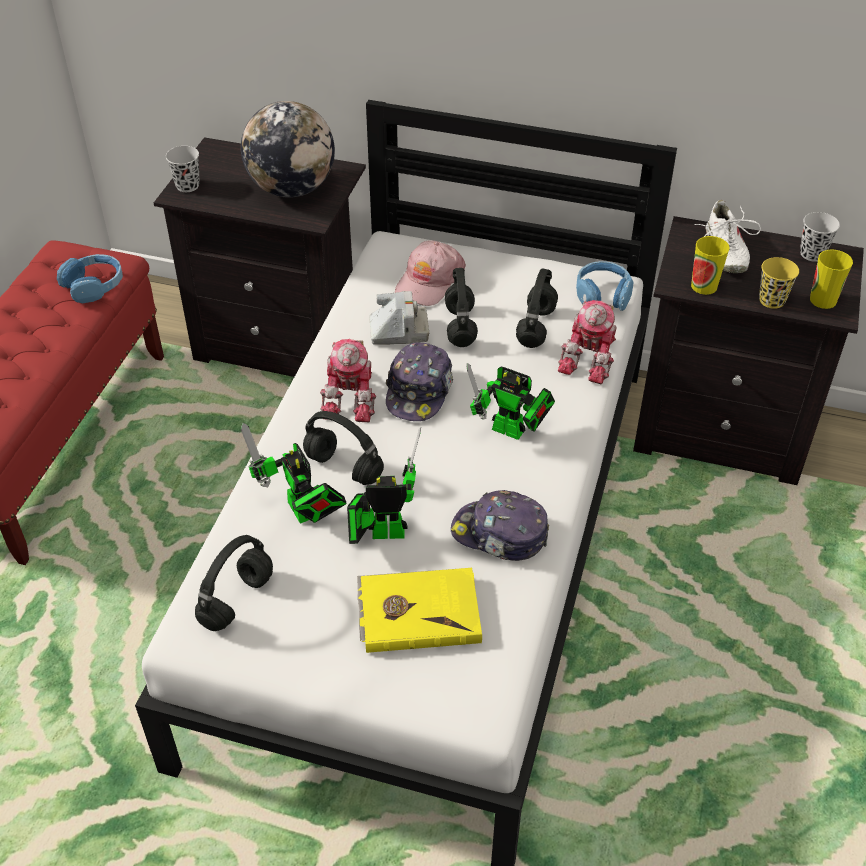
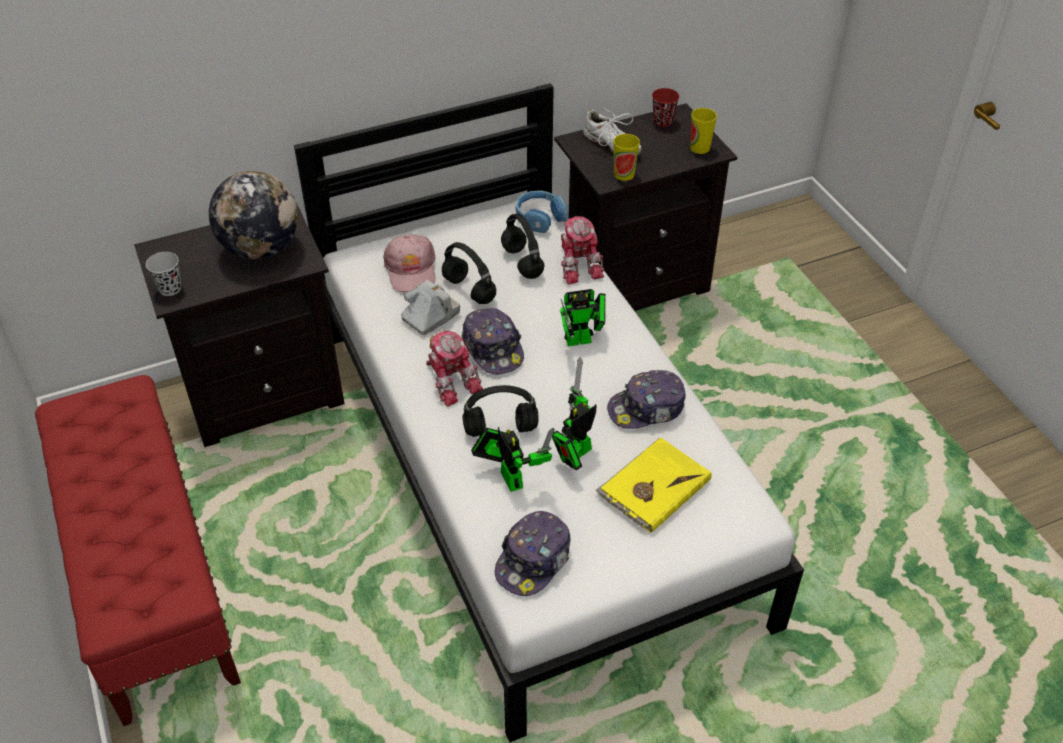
camera: 40 degrees left, 0 degrees up
blue headphones [57,254,123,303] -> none
black headphones [195,535,273,631] -> cap [495,511,571,596]
toy robot [241,423,347,523] -> toy robot turned 135 degrees counterclockwise [471,427,555,492]
yellow cup [759,257,799,309] -> none
black cup [800,212,840,262] -> red cup [652,88,679,127]

